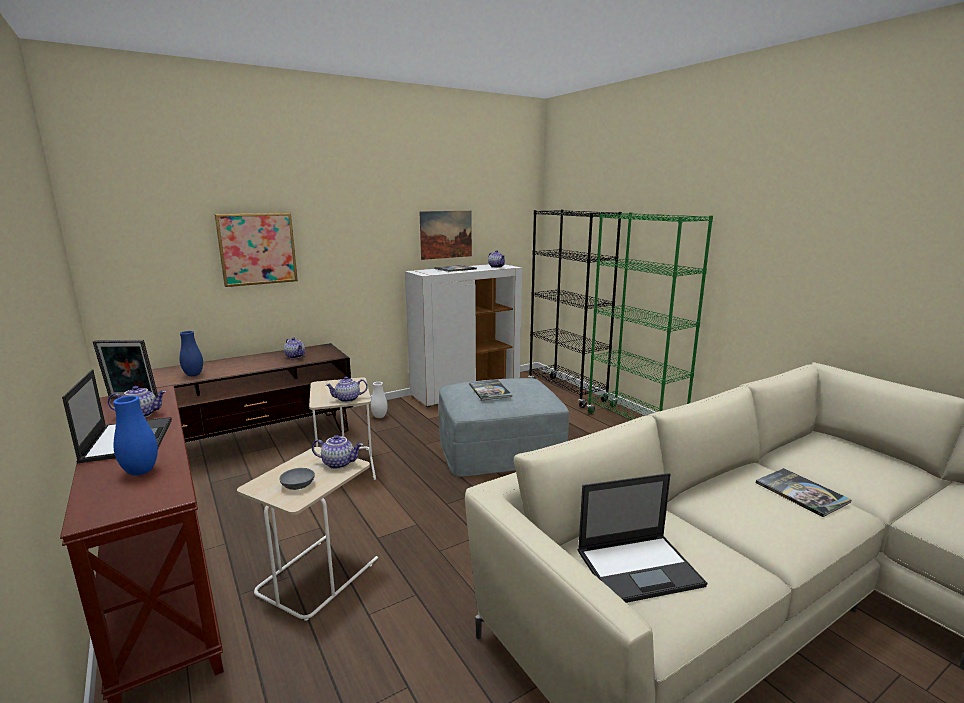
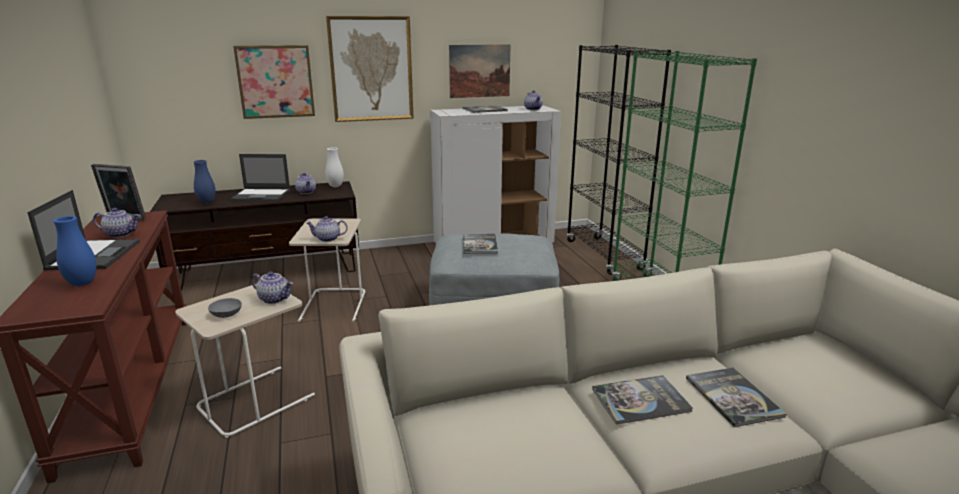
camera: 15 degrees right, 5 degrees up
white vase [371,382,388,418] -> white vase moved to [325,147,344,187]
laptop [578,473,707,603] -> laptop moved to [230,154,290,201]
none -> picture [326,16,414,122]
none -> book [592,375,693,425]

